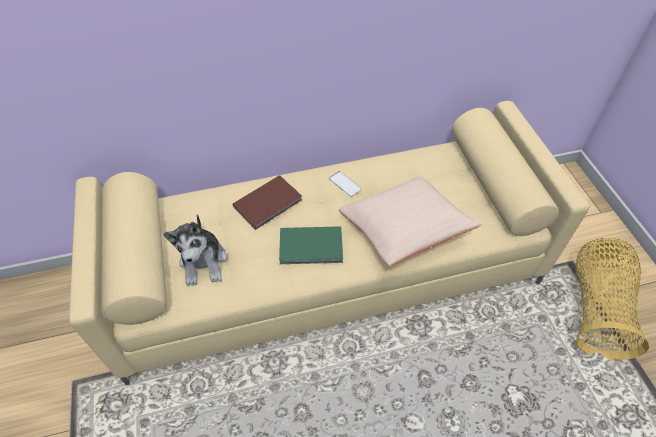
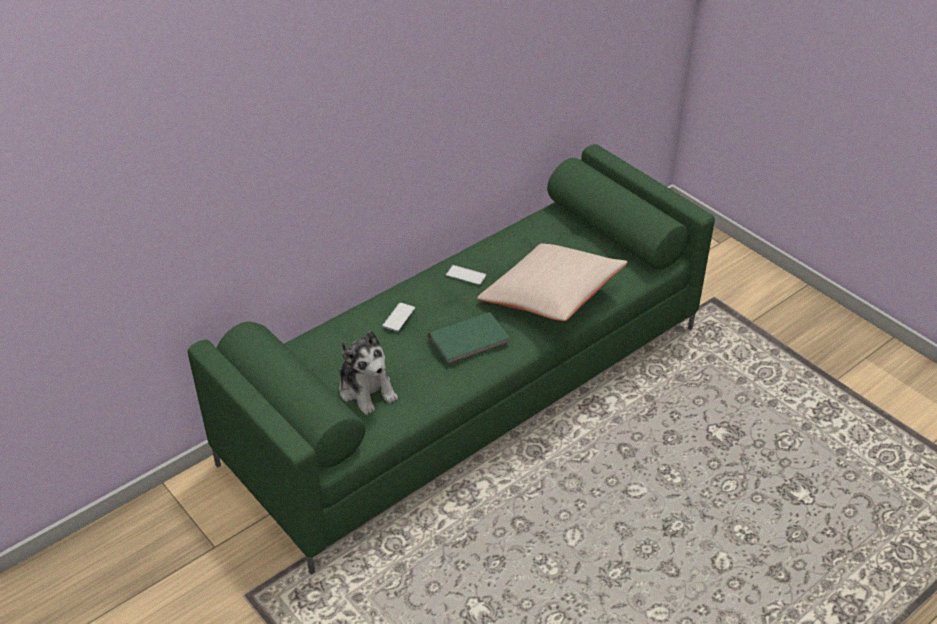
camera: 25 degrees left, 10 degrees down
beige sofa [69,101,590,385] -> green sofa [188,144,715,575]
brown book [233,175,302,230] -> phone [382,302,415,332]
basket [575,238,649,360] -> none

